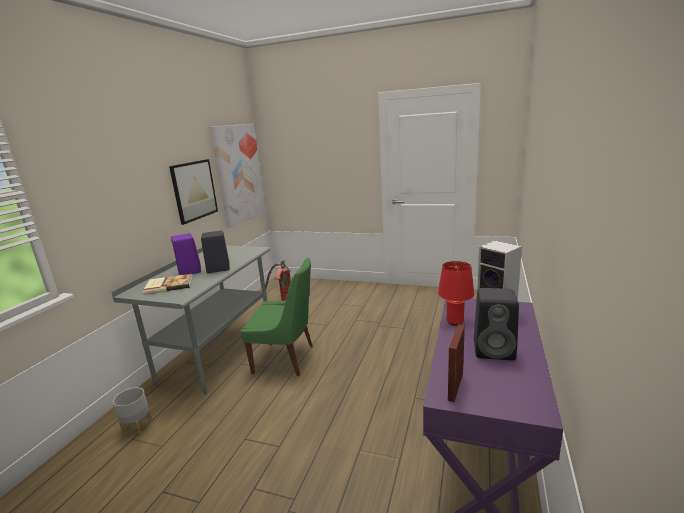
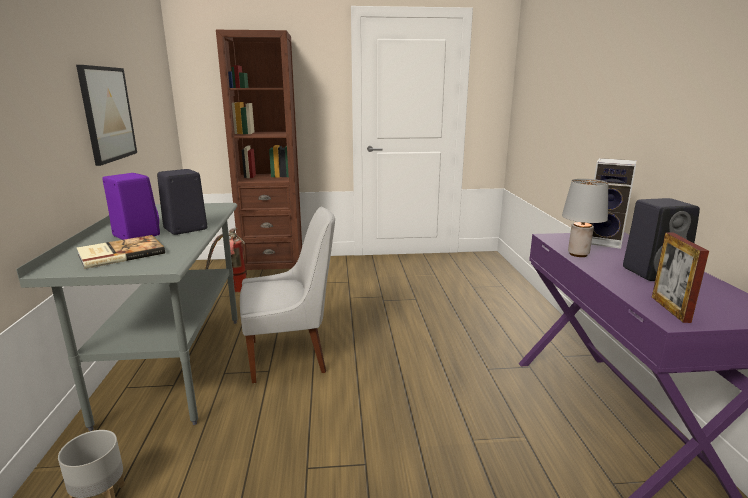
camera: 25 degrees left, 0 degrees up
picture [210,124,266,228] -> none
green chair [241,258,313,376] -> white chair [240,207,335,383]
red table lamp [438,261,474,326] -> grey table lamp [562,179,609,257]
none -> brown bookcase [216,30,302,275]

